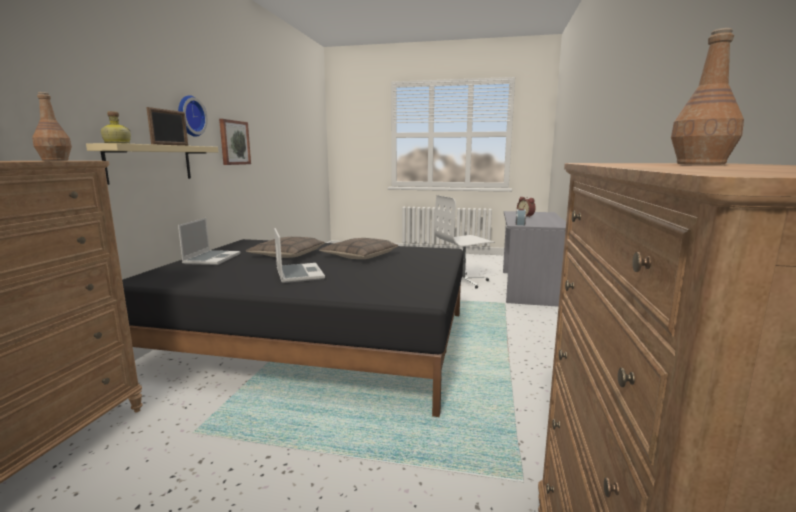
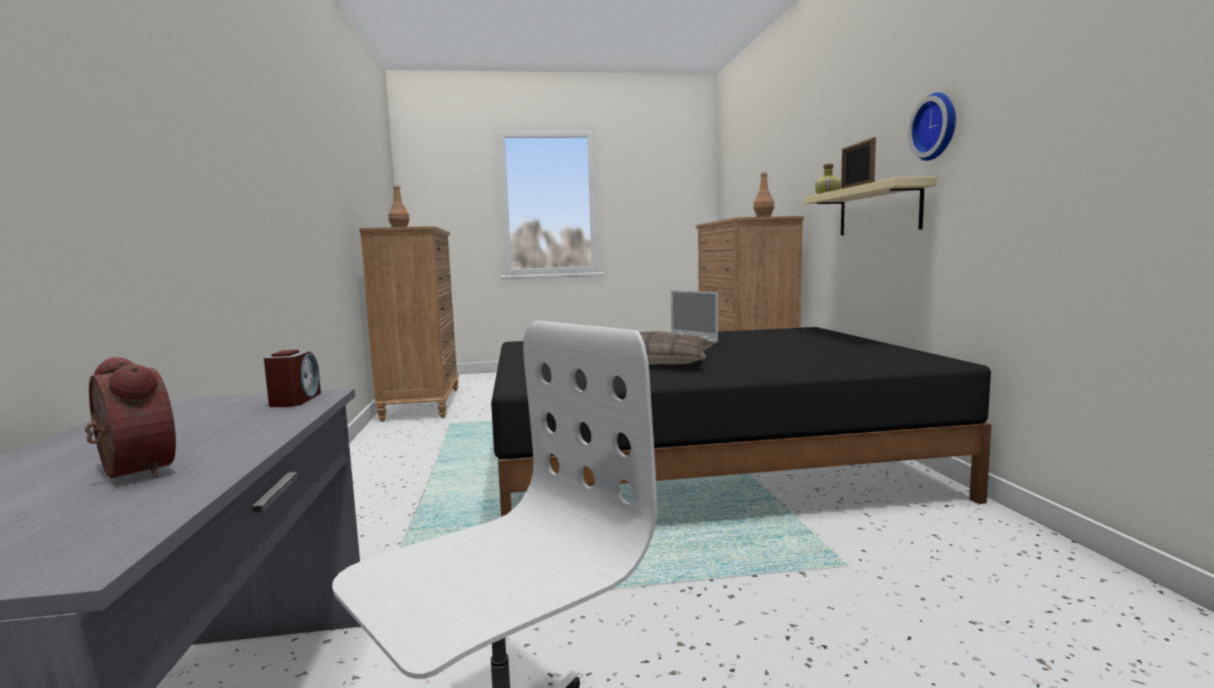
camera: 160 degrees right, 5 degrees down
laptop [178,218,241,265] -> none
picture [219,119,251,165] -> none
pillow [246,237,325,258] -> none

